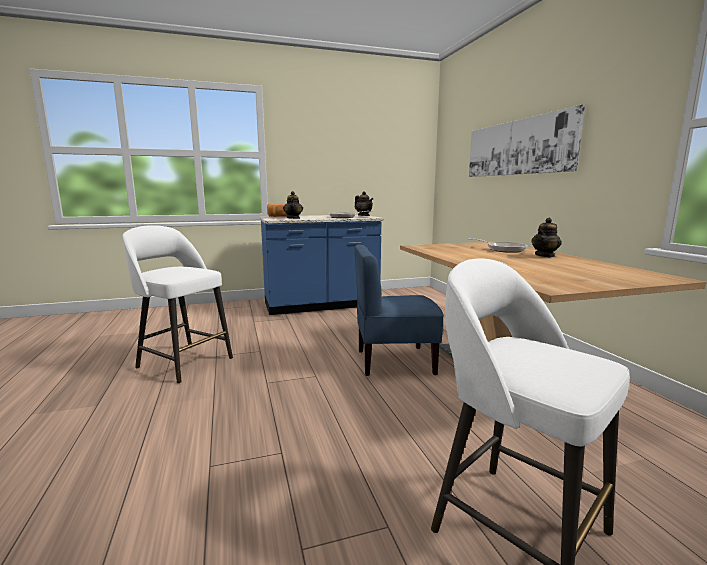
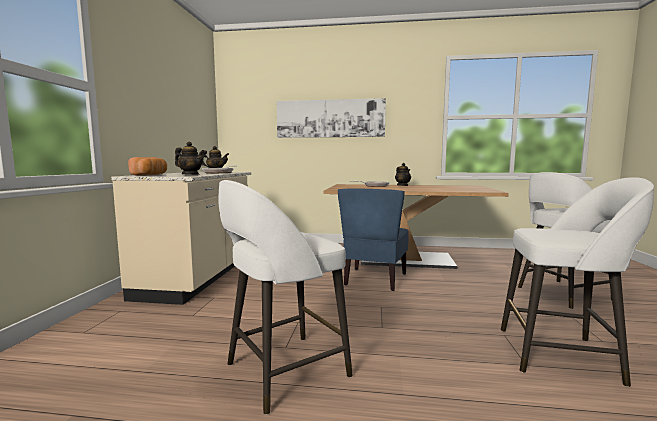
camera: 65 degrees left, 5 degrees down
blue counter [260,215,384,315] -> beige counter [111,172,251,305]
none -> white stool [501,177,654,387]

